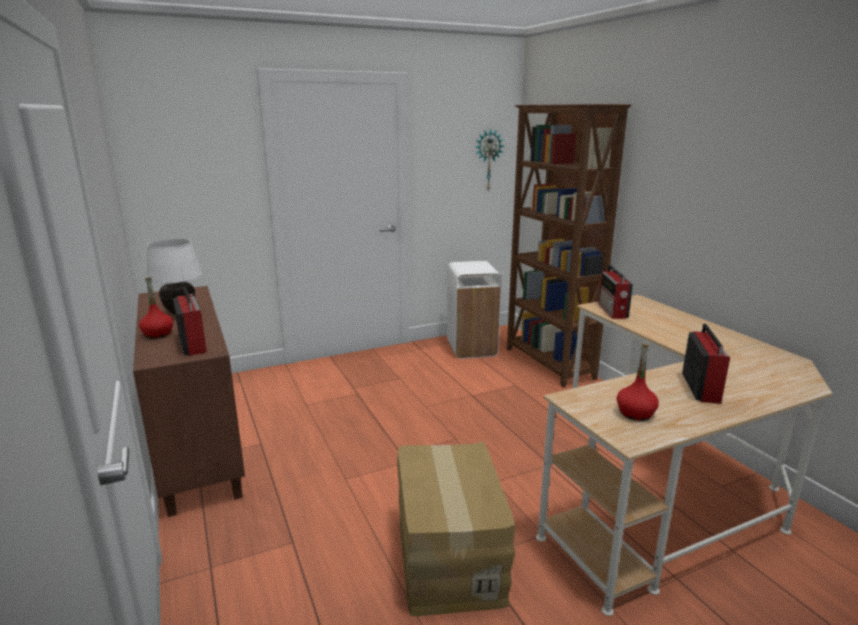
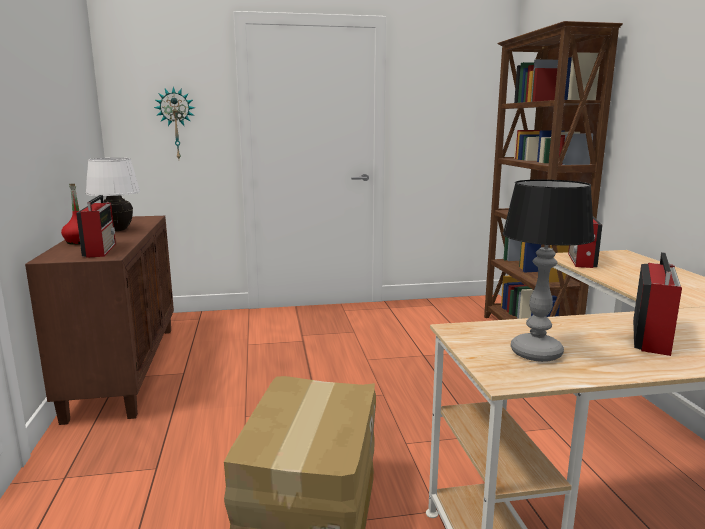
camera: 15 degrees right, 5 degrees down
white trash can [447,261,502,359] -> none
wall clock [476,129,504,192] -> wall clock moved to [154,87,195,159]
red bottle [617,343,659,421] -> table lamp [503,180,595,362]

